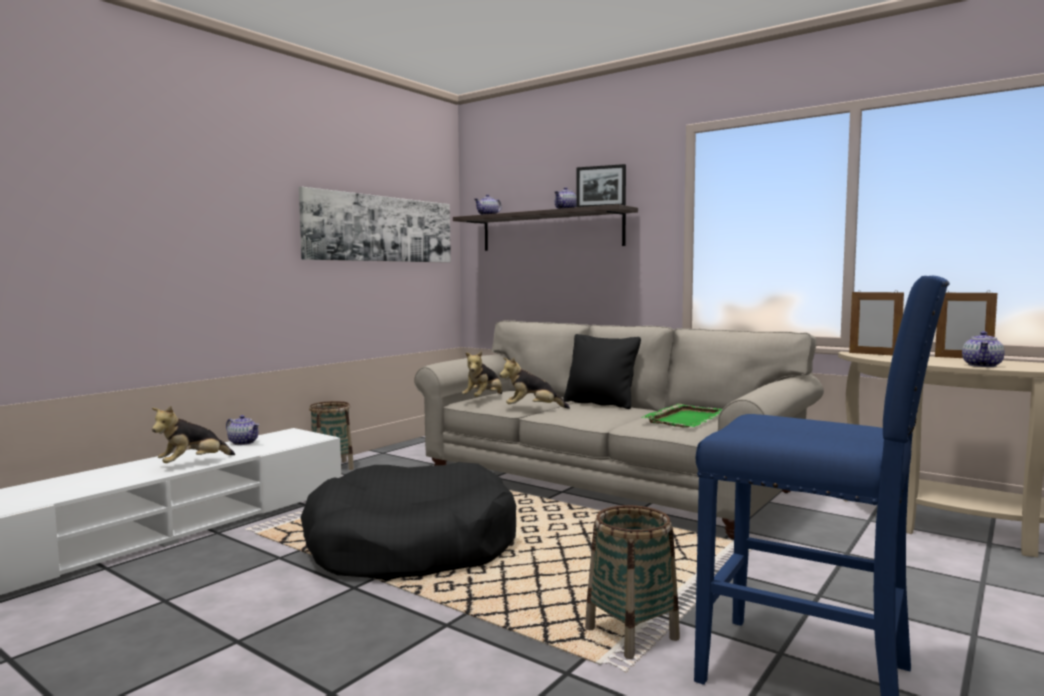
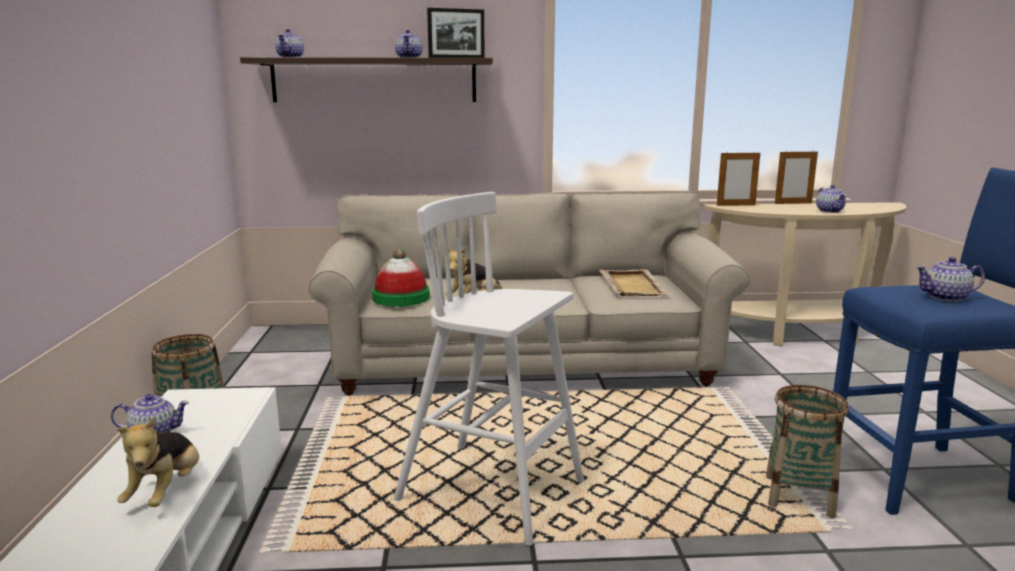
camera: 40 degrees left, 10 degrees up
picture [299,187,451,263] -> none
black dog bed [300,462,516,580] -> white stool [394,192,584,546]
plush toy [462,351,502,397] -> hat [372,248,430,307]
black pillow [563,334,641,409] -> none
green tray [641,404,722,427] -> beige tray [599,269,670,296]
none -> teapot [915,257,985,302]

